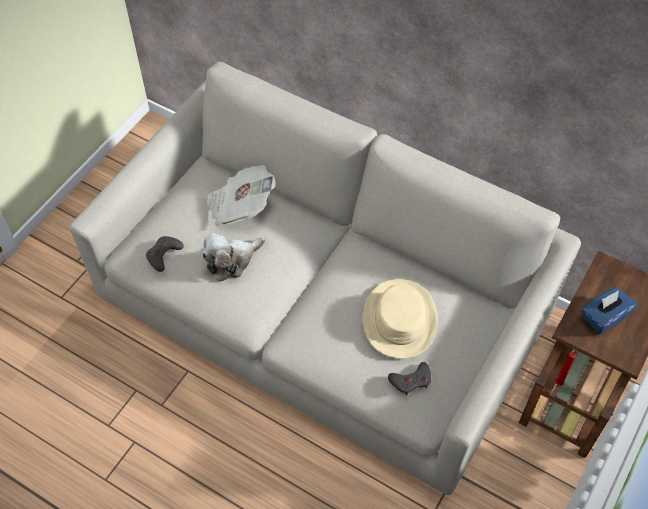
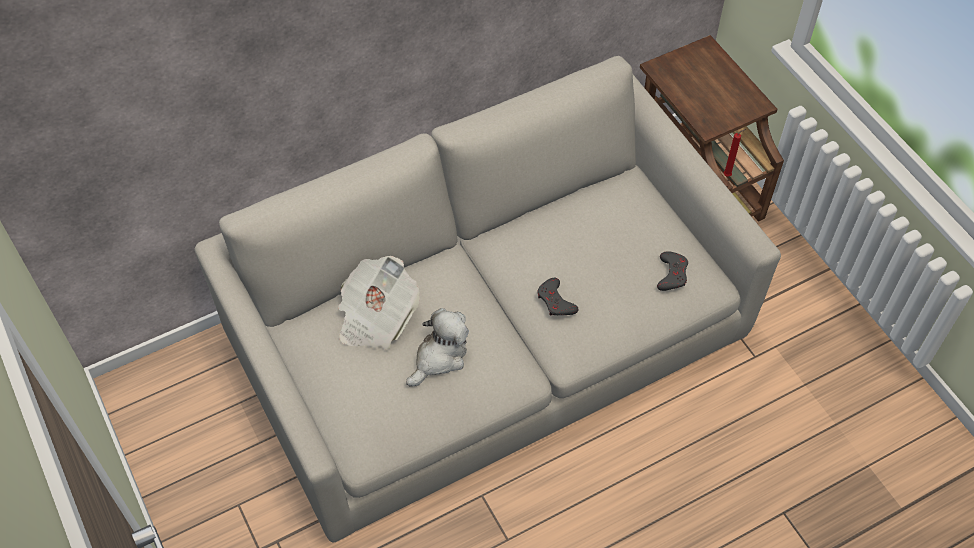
camera: 60 degrees left, 0 degrees up
grey game controller [146,236,184,272] -> grey game controller moved to [538,278,579,316]
plush toy [202,233,266,281] -> plush toy turned 135 degrees counterclockwise [406,308,469,386]
beige hat [363,279,438,358] -> none
blue tissue box [582,287,638,334] -> none

